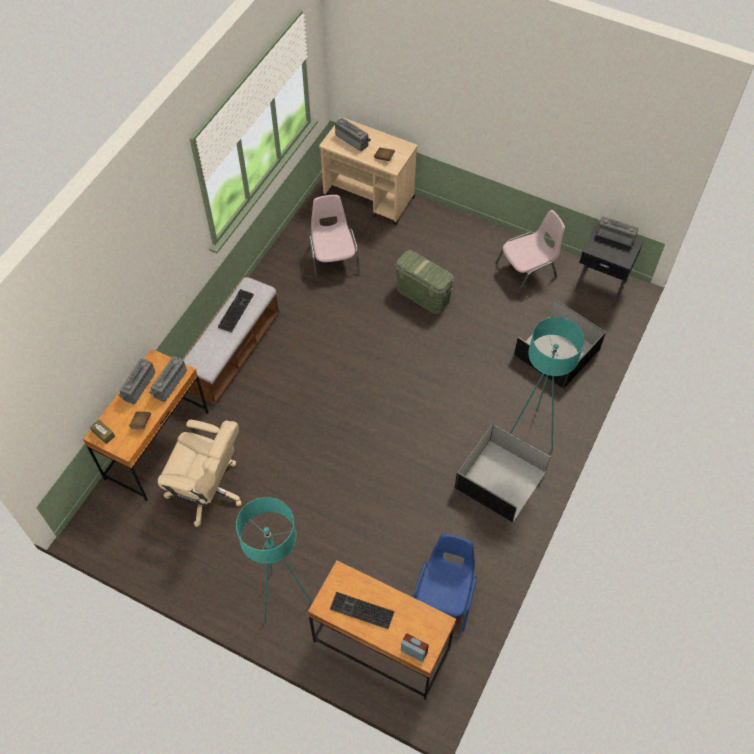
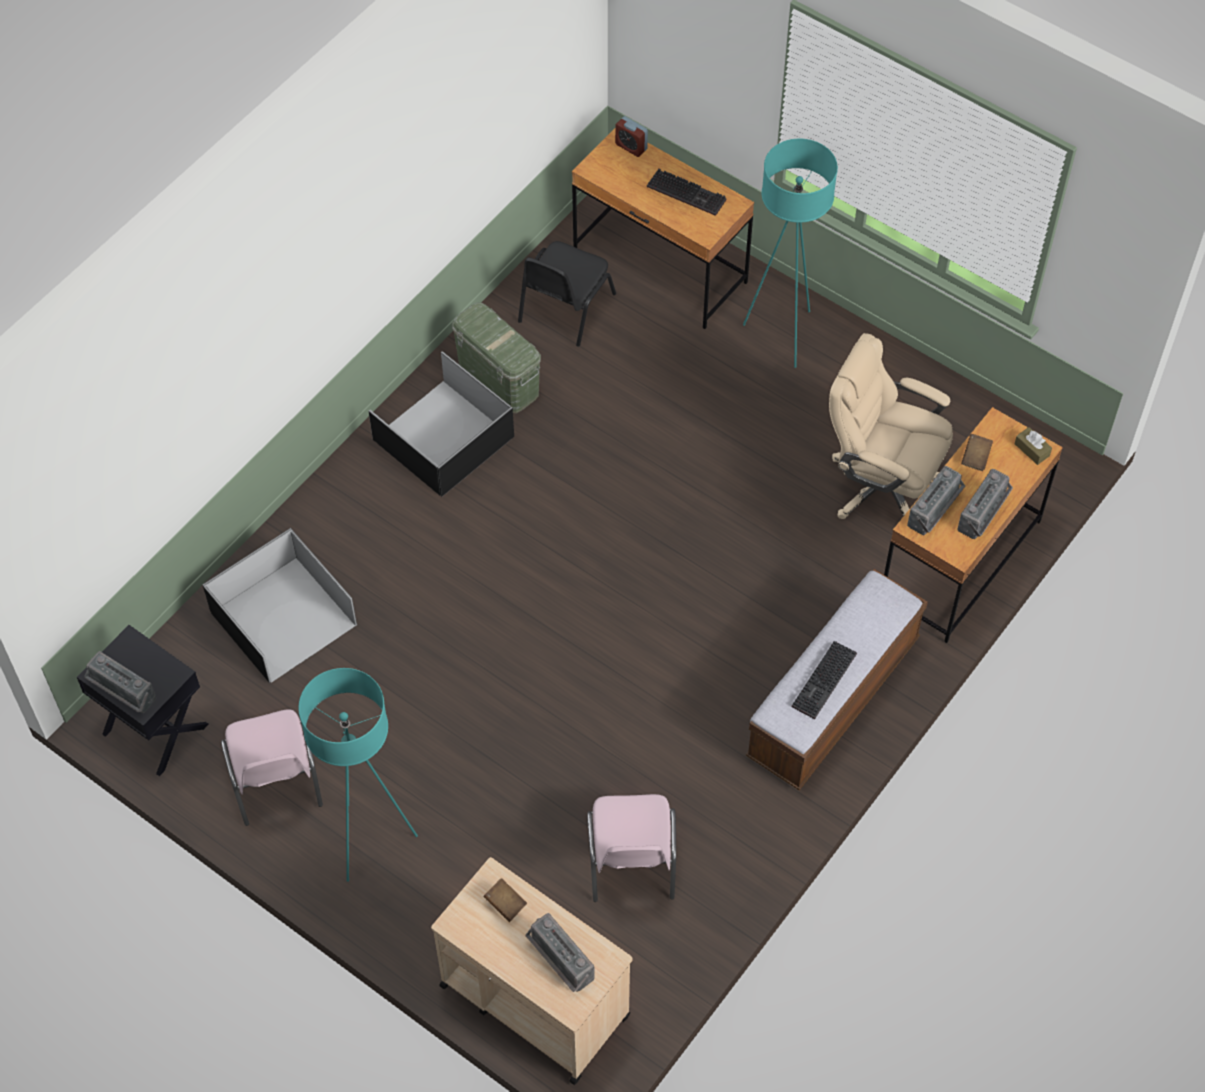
camera: 170 degrees left, 0 degrees up
green storage box [395,250,454,314] -> green storage box moved to [452,303,541,413]
blue chair [413,534,477,631] -> black chair [518,241,616,347]
pink chair [495,210,565,295] -> pink chair turned 90 degrees counterclockwise [221,709,323,826]
turquoise floor lamp [510,317,584,451] -> turquoise floor lamp moved to [298,668,418,882]

